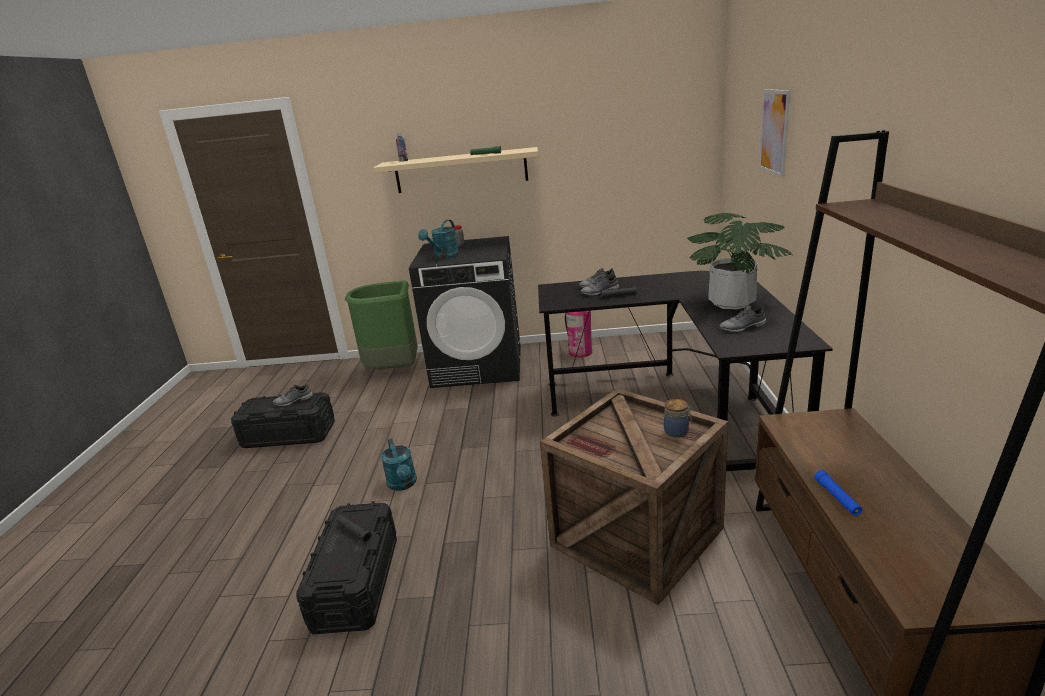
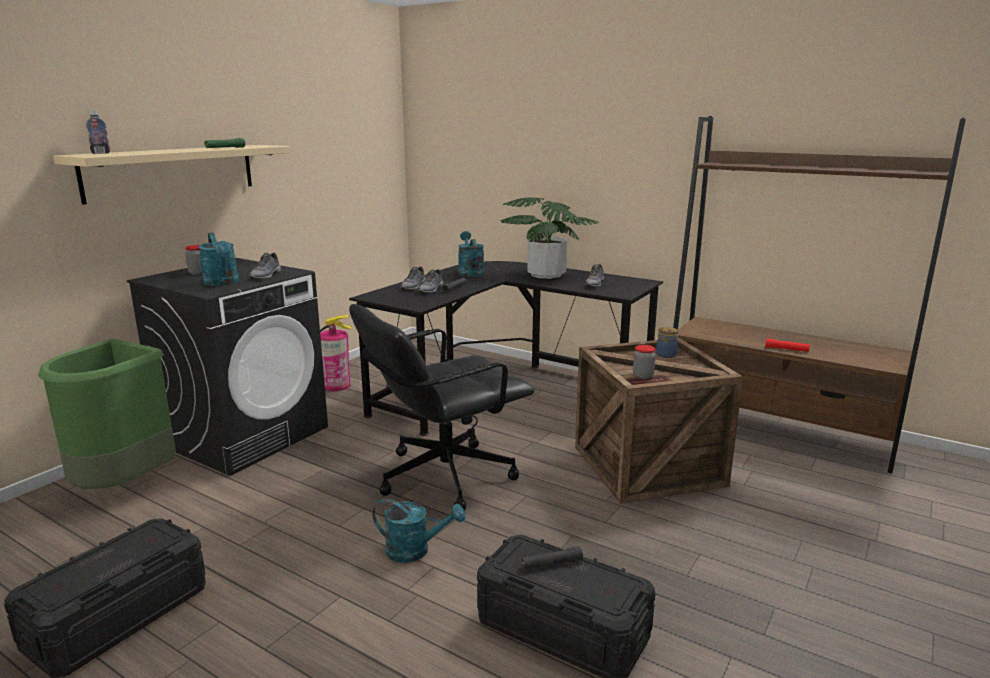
camera: 60 degrees left, 5 degrees down
grey shoe [273,384,313,407] -> grey shoe moved to [249,253,281,279]
picture [759,89,791,178] -> none
blue flashlight [814,470,862,516] -> red flashlight [765,338,810,352]
none -> black office chair [349,304,535,511]
none -> turquoise watering can [458,231,484,277]
none -> jar [633,345,656,379]

